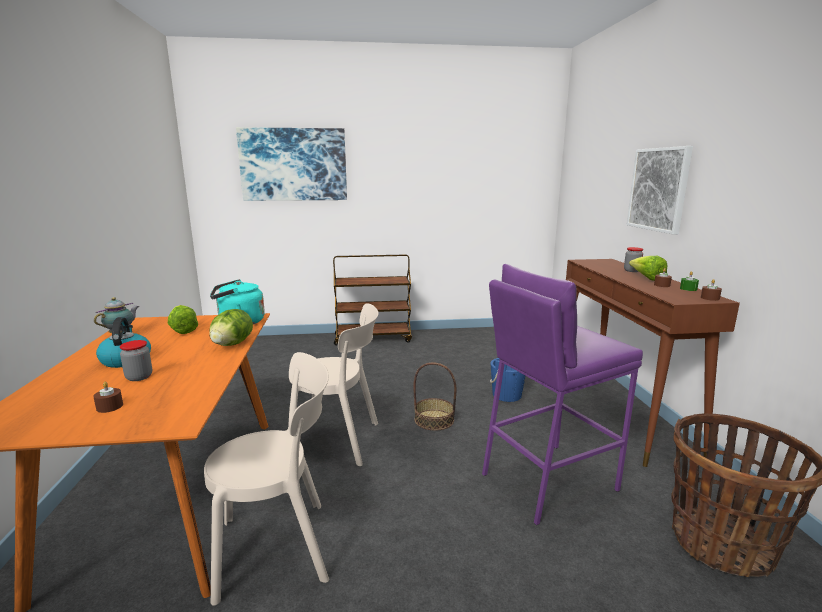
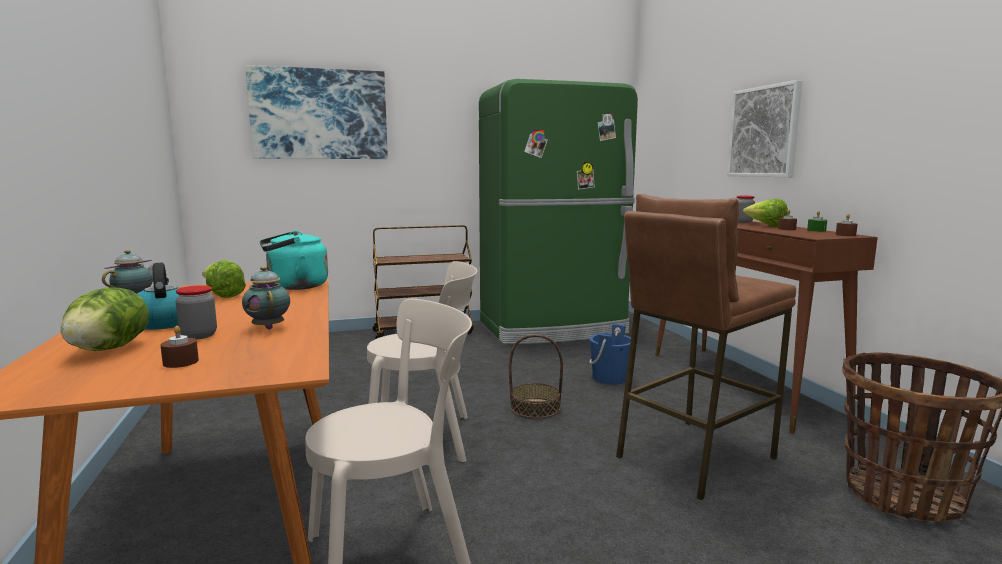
camera: 10 degrees left, 5 degrees down
lettuce [209,309,253,346] -> lettuce moved to [61,287,149,351]
purple stool [482,264,643,525] -> brown stool [616,194,796,500]
none -> teapot [242,266,290,329]
none -> green fridge [479,79,638,344]

